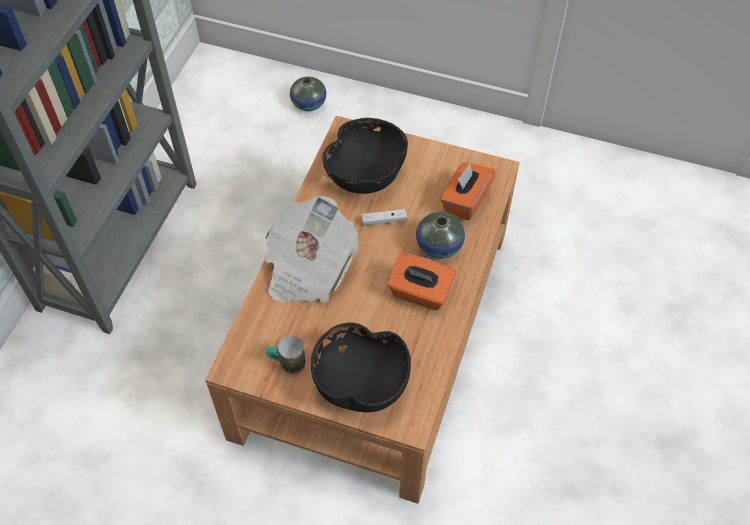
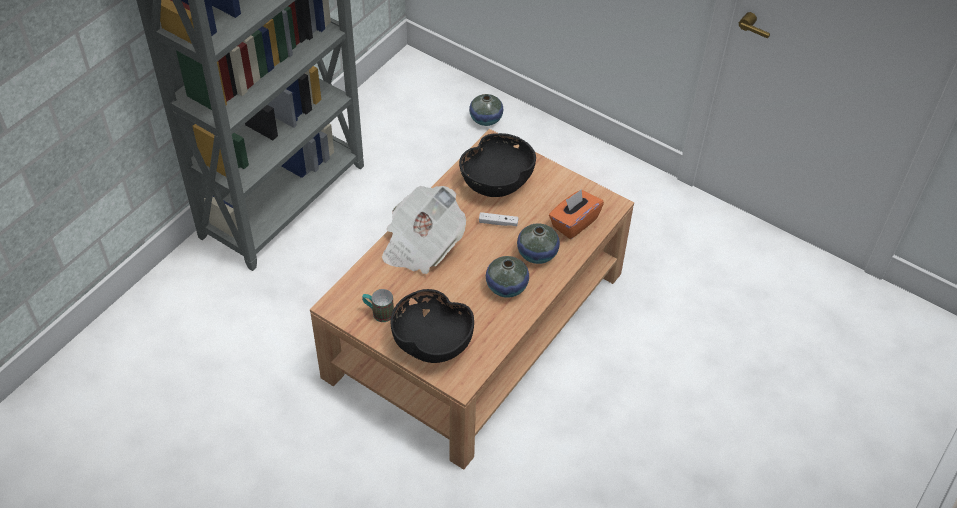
camera: 15 degrees right, 5 degrees down
orange tissue box [387,253,456,310] -> vase [486,256,529,298]

